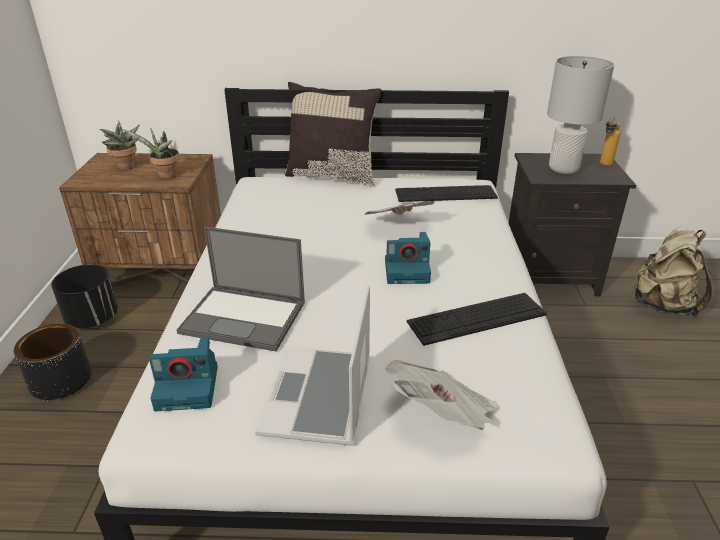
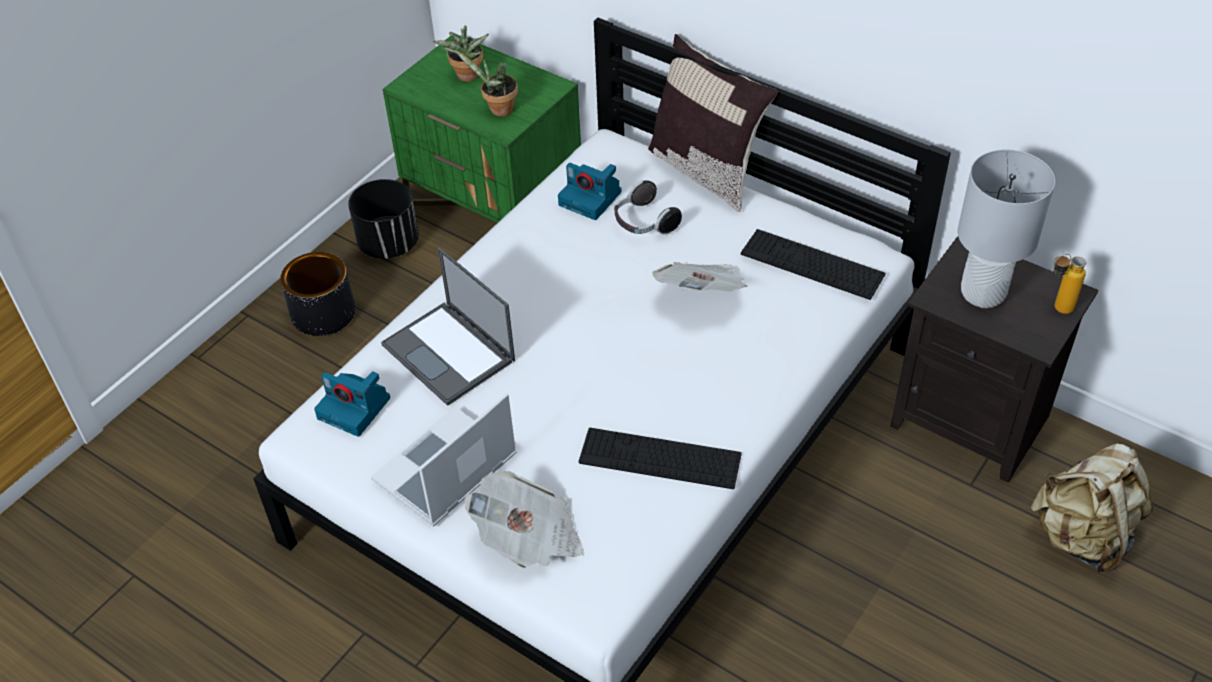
camera: 35 degrees right, 15 degrees up
brown nightstand [59,153,221,287] -> green nightstand [383,34,581,223]
camera [385,232,431,284] -> camera moved to [558,163,621,220]
none -> headphones [614,180,682,235]

